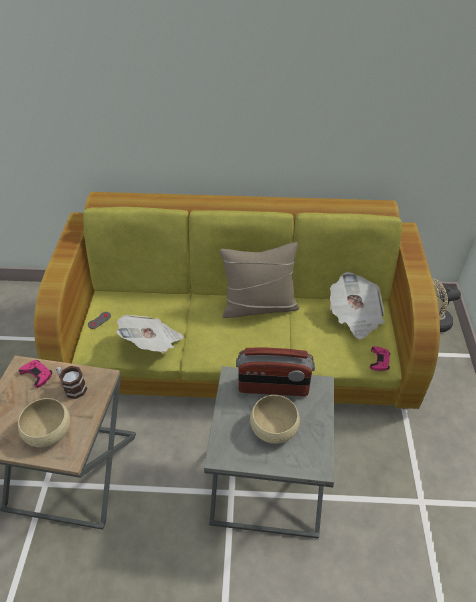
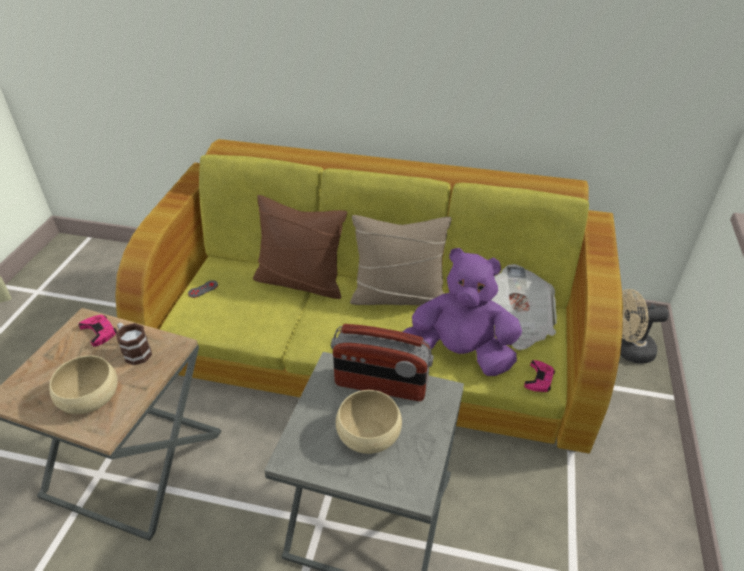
camera: 10 degrees right, 5 degrees down
newspaper [116,315,184,353] -> none
none -> brown pillow [253,195,347,299]
none -> purple plush toy [403,248,522,376]

